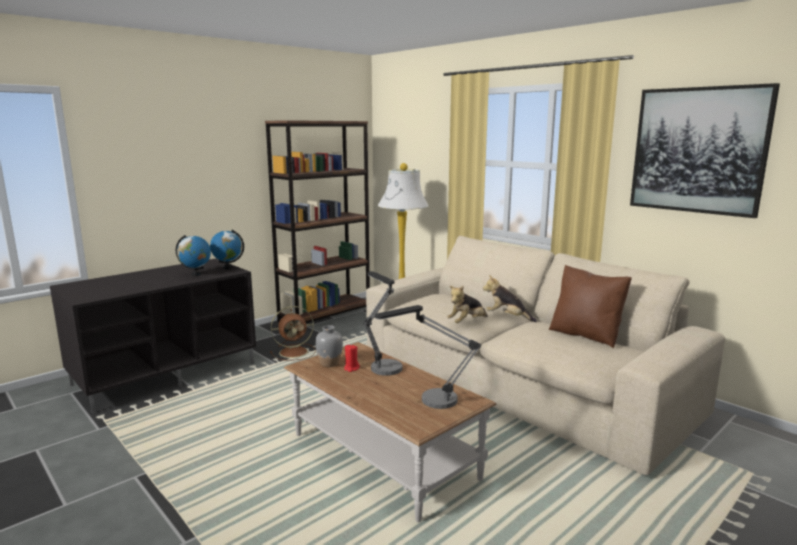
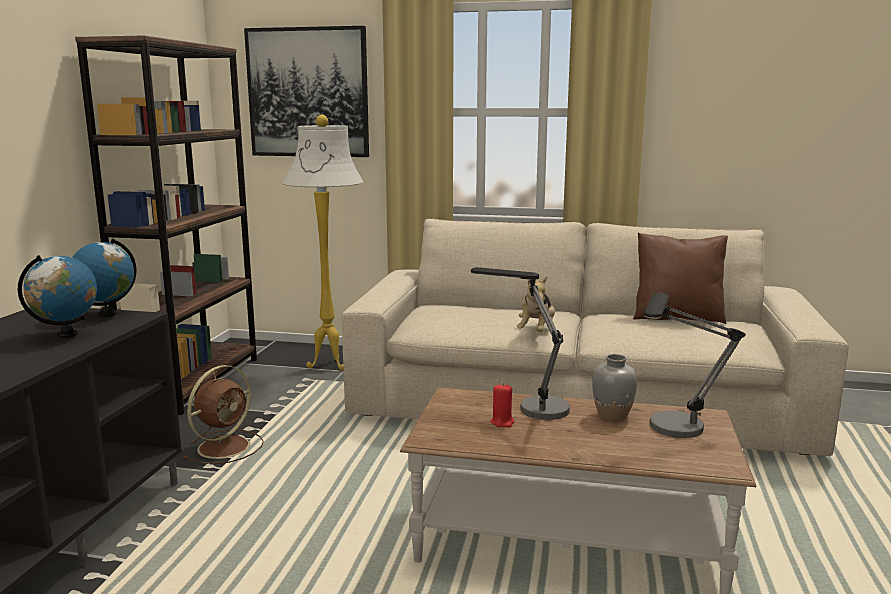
camera: 35 degrees left, 0 degrees up
grey vase [315,325,343,367] -> grey vase moved to [592,354,637,422]
plush toy [483,275,537,322] -> none
picture [630,83,780,218] -> picture moved to [244,26,369,157]

